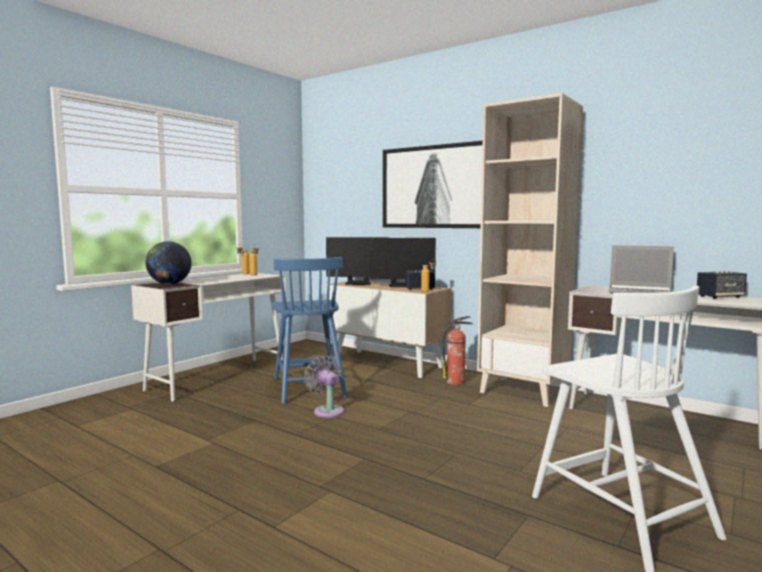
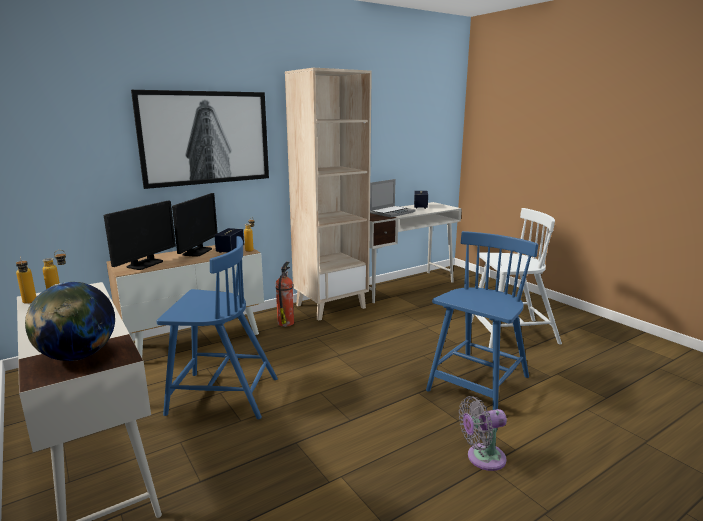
camera: 70 degrees left, 10 degrees up
grey fan [304,355,344,418] -> grey fan moved to [459,396,507,471]
none -> blue chair [426,231,538,410]

